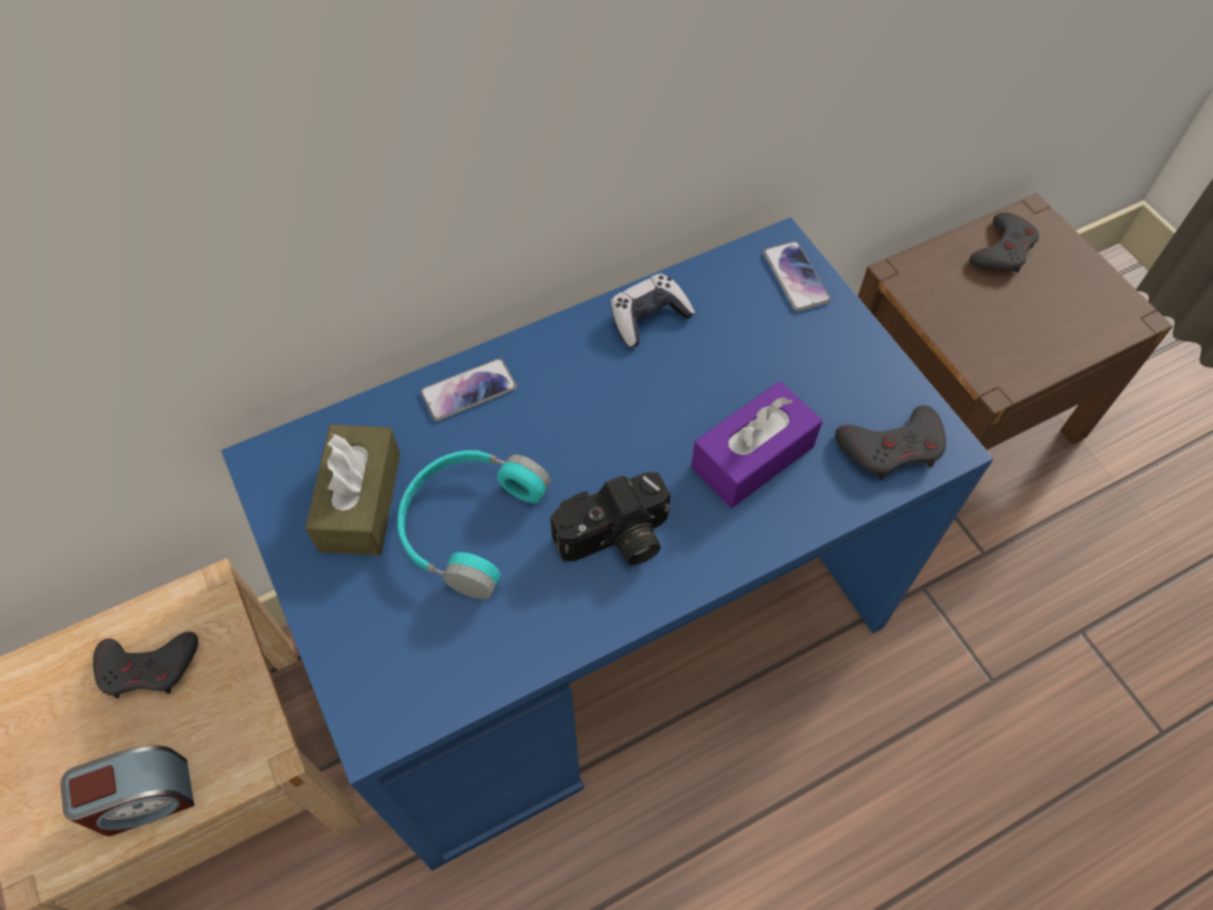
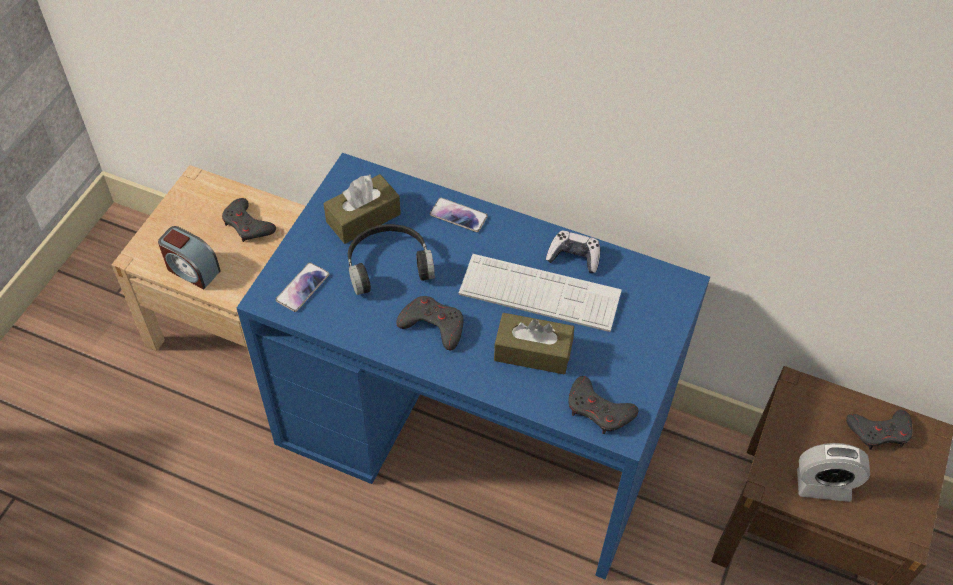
camera: 50 degrees right, 5 degrees down
turquoise headphones [397,450,551,599] -> black headphones [348,224,435,295]
camera [550,472,670,565] -> grey game controller [396,296,463,350]
purple tissue box [691,381,822,508] -> brown tissue box [494,313,574,375]
phone [763,241,831,311] -> phone moved to [276,262,329,312]
none -> keyboard [459,254,622,332]
none -> alarm clock [797,443,870,502]

